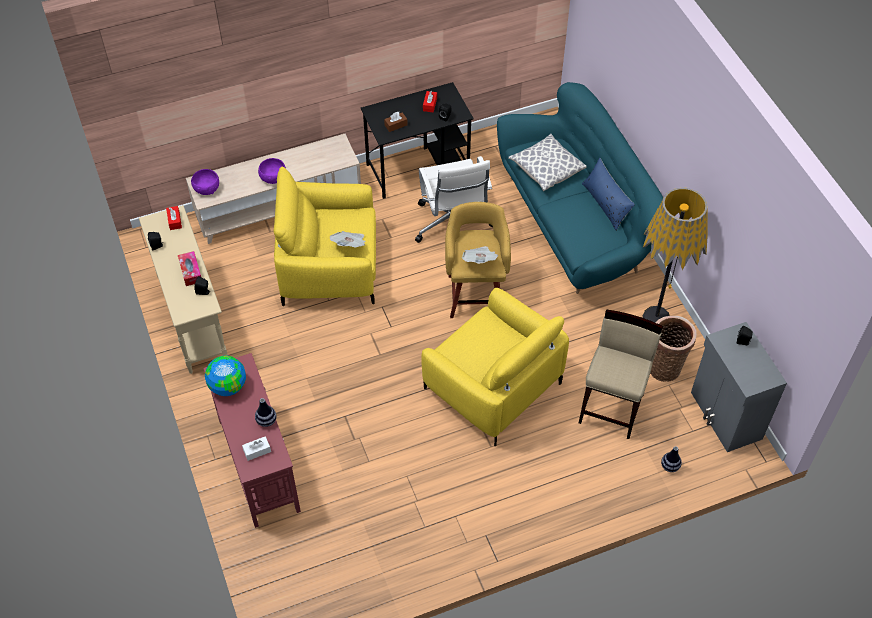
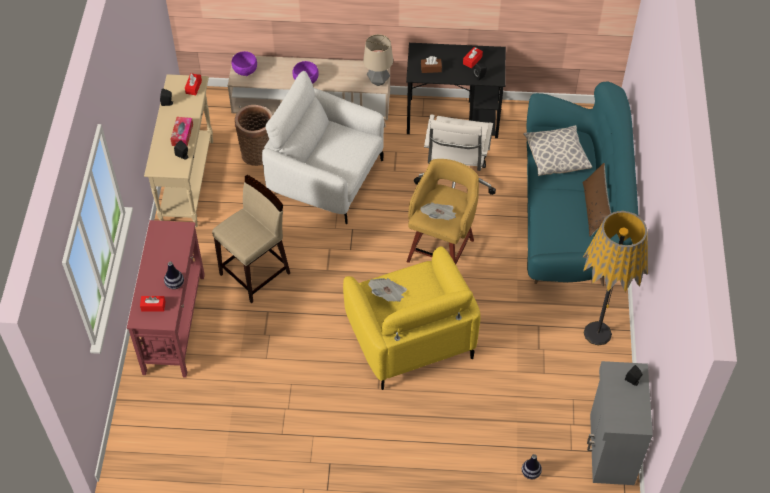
camera: 25 degrees right, 0 degrees up
globe [205,356,246,396] -> none
white tissue box [242,436,271,461] -> red tissue box [140,296,166,312]
yellow armchair [274,166,376,306] -> white armchair [262,71,384,224]
newspaper [330,231,366,247] -> newspaper moved to [368,278,407,302]
beige stool [579,310,663,439] -> beige stool moved to [212,175,290,304]
blue pillow [582,158,635,231] -> brown pillow [583,163,611,237]
basket [650,316,697,382] -> basket moved to [235,105,273,166]
none -> table lamp [363,34,393,86]

